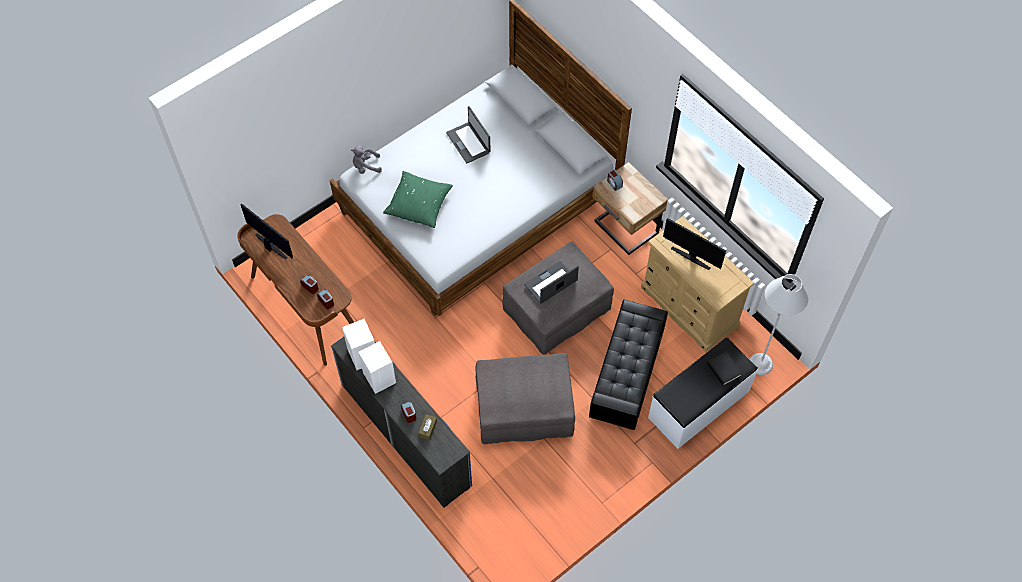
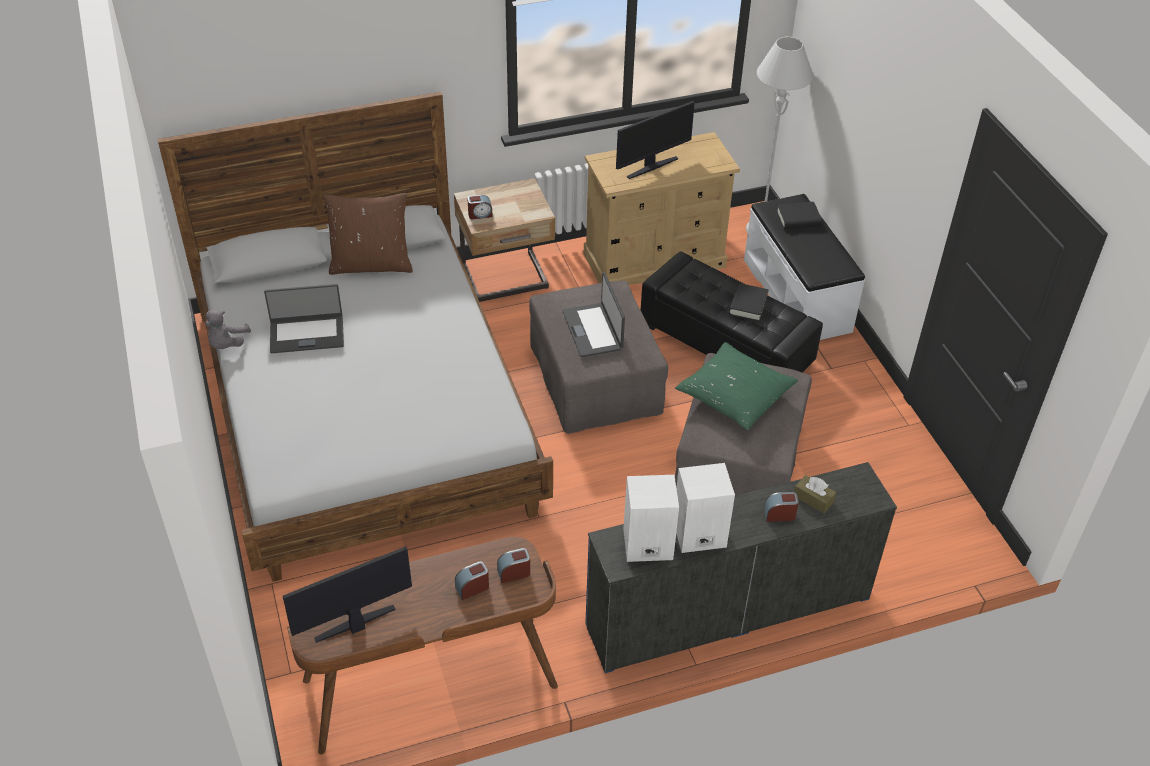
camera: 70 degrees left, 15 degrees down
grey plush toy [351,145,382,174] -> grey plush toy moved to [205,310,251,349]
green pillow [383,171,453,228] -> green pillow moved to [675,342,798,430]
none -> brown pillow [323,193,413,275]
none -> black book [729,283,769,322]

